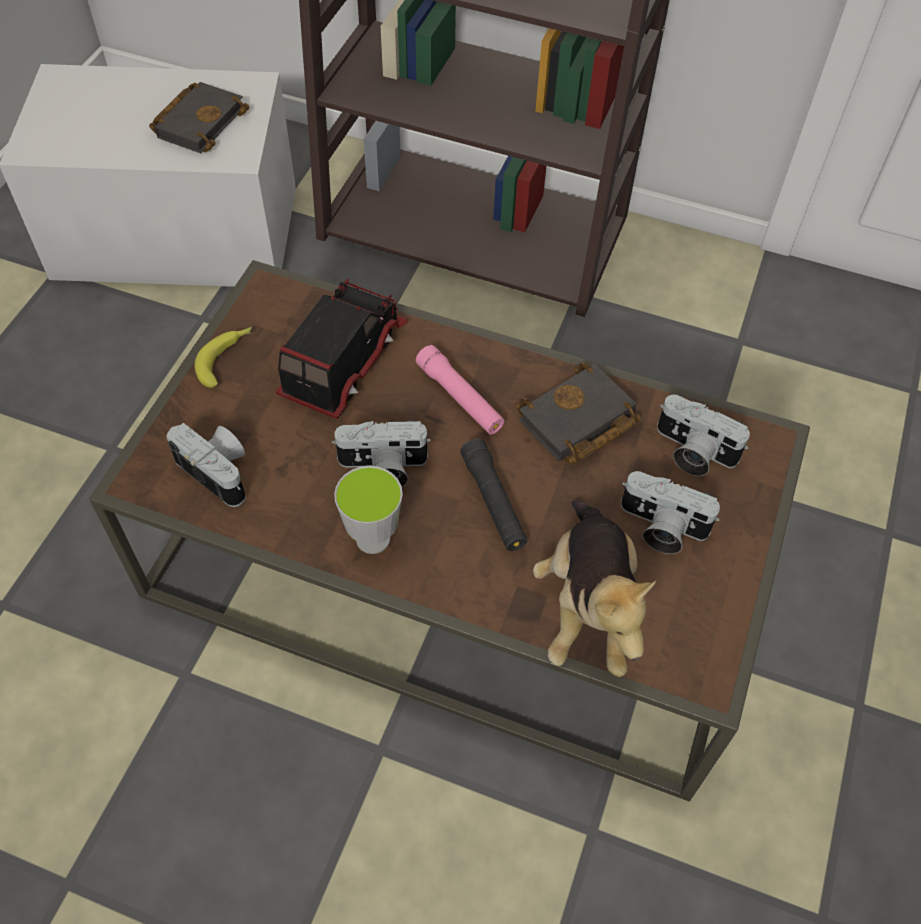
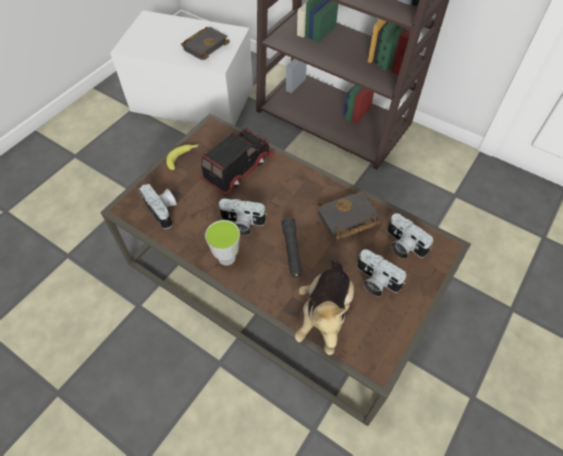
camera: 15 degrees right, 0 degrees up
pink flashlight [416,345,504,435] -> none

